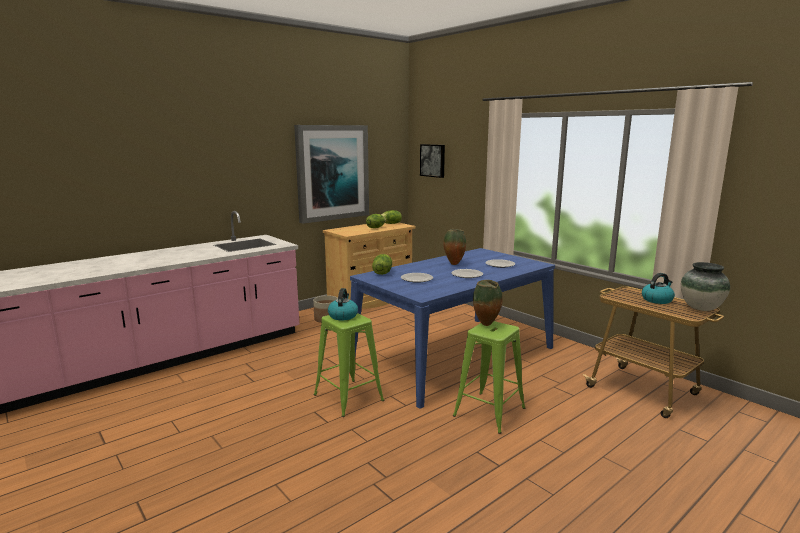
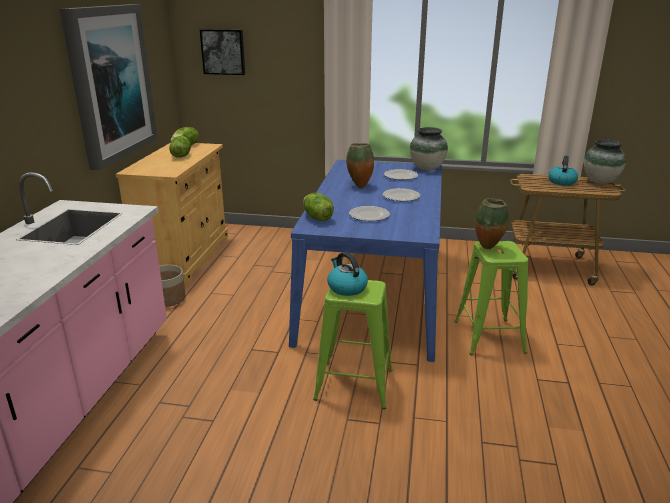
camera: 40 degrees left, 10 degrees up
none -> vase [410,127,448,171]

